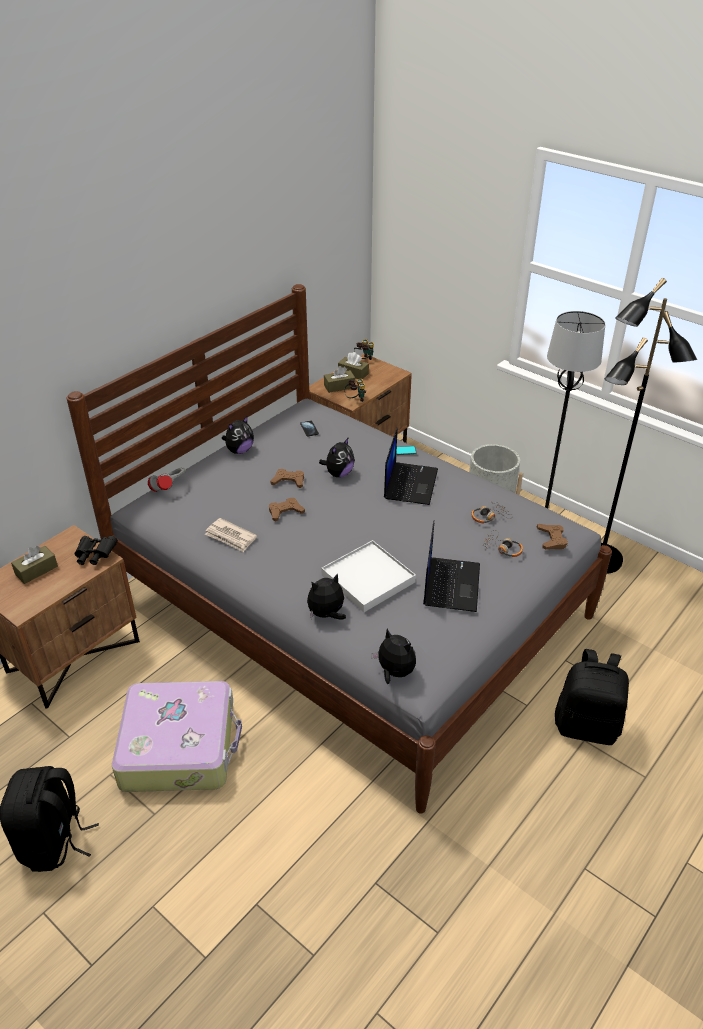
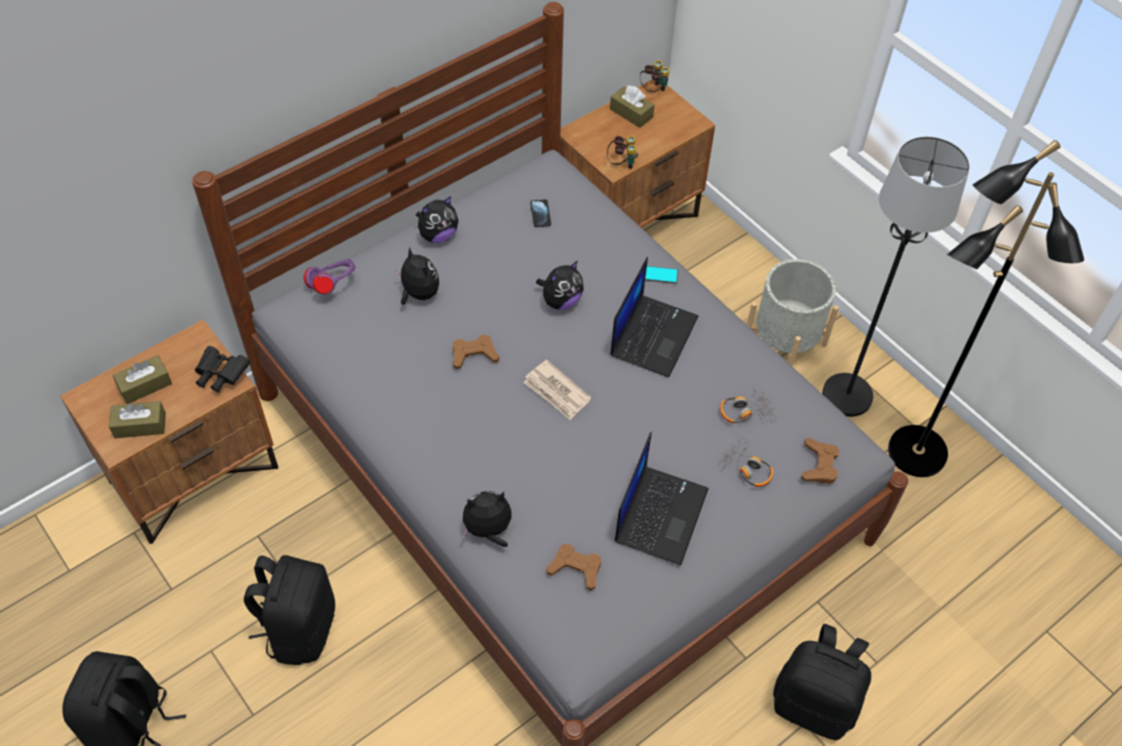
camera: 10 degrees right, 15 degrees up
suitcase [112,681,242,792] -> black backpack [244,555,335,665]
grey headphones [148,467,186,492] -> purple headphones [303,259,355,294]
newspaper [205,518,257,552] -> newspaper moved to [523,360,591,420]
brown game controller [270,469,304,488] -> brown game controller moved to [546,544,601,591]
white tray [321,540,416,612] -> none
brown tissue box [324,366,355,393] -> brown tissue box moved to [109,401,166,438]
plush toy [371,629,416,684] -> plush toy moved to [395,247,439,305]

